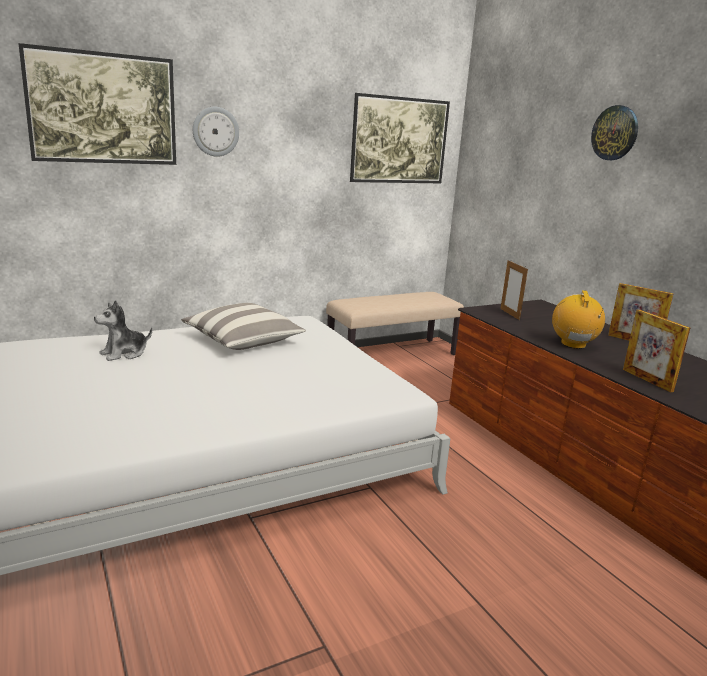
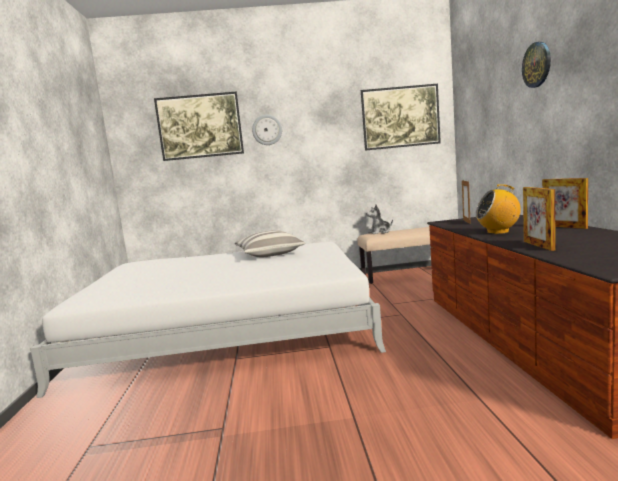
camera: 25 degrees right, 10 degrees down
plush toy [94,300,152,361] -> plush toy moved to [366,204,393,234]
radio [552,290,605,349] -> radio turned 120 degrees counterclockwise [476,184,521,234]

